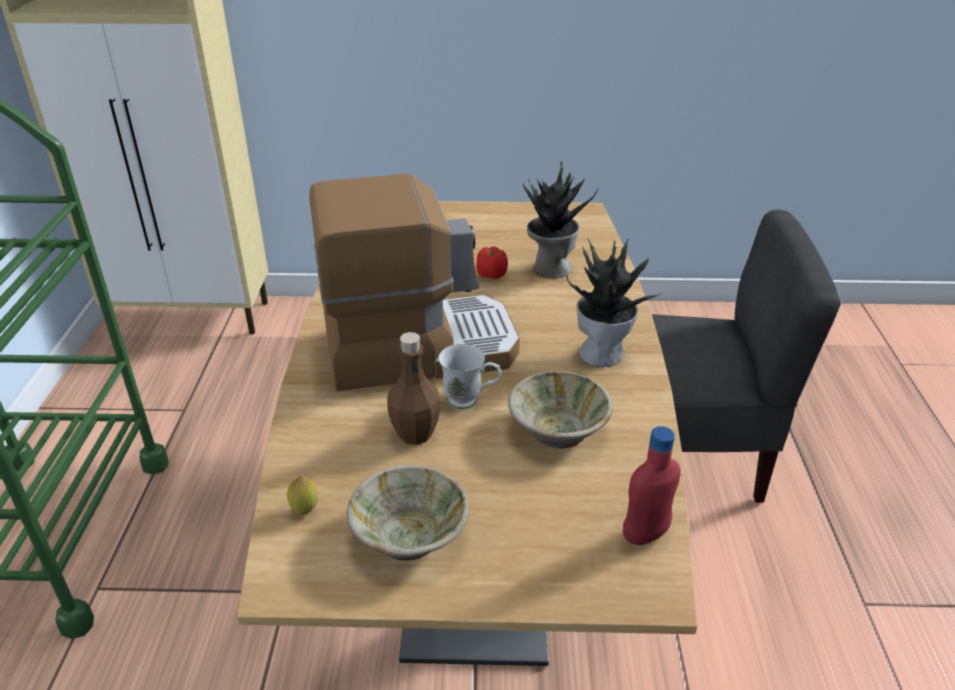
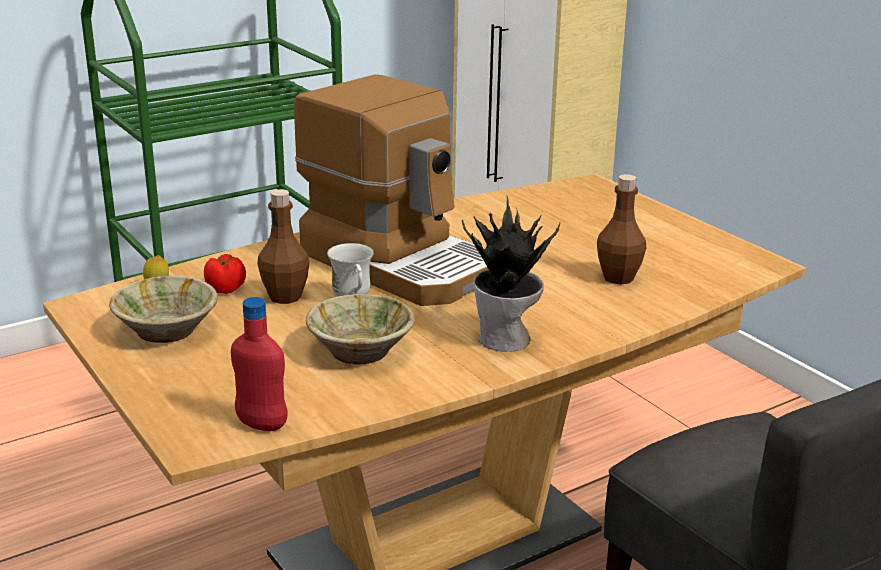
camera: 55 degrees right, 10 degrees down
tomato [476,246,508,279] -> tomato moved to [204,254,246,294]
potted plant [523,161,598,278] -> brown bottle [597,174,646,285]

